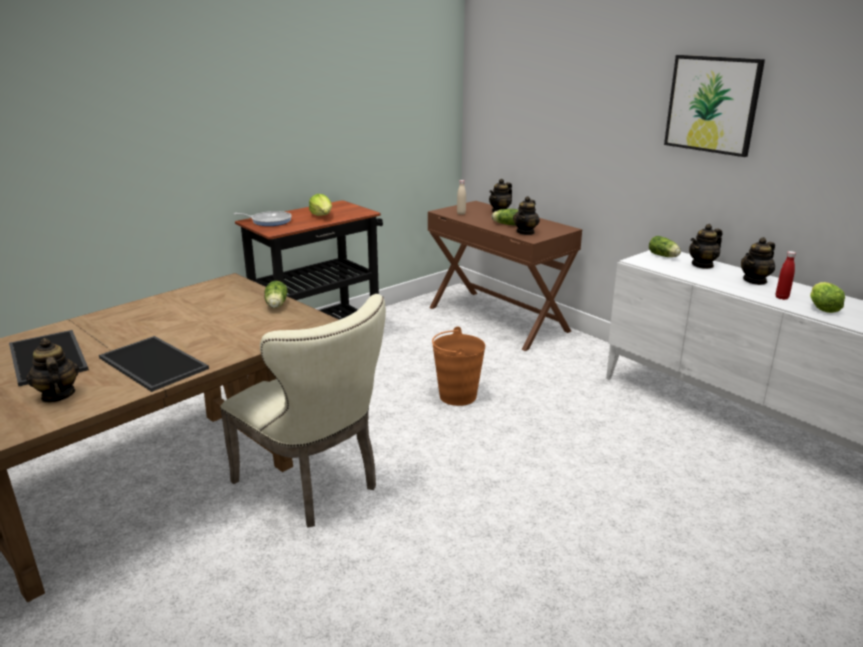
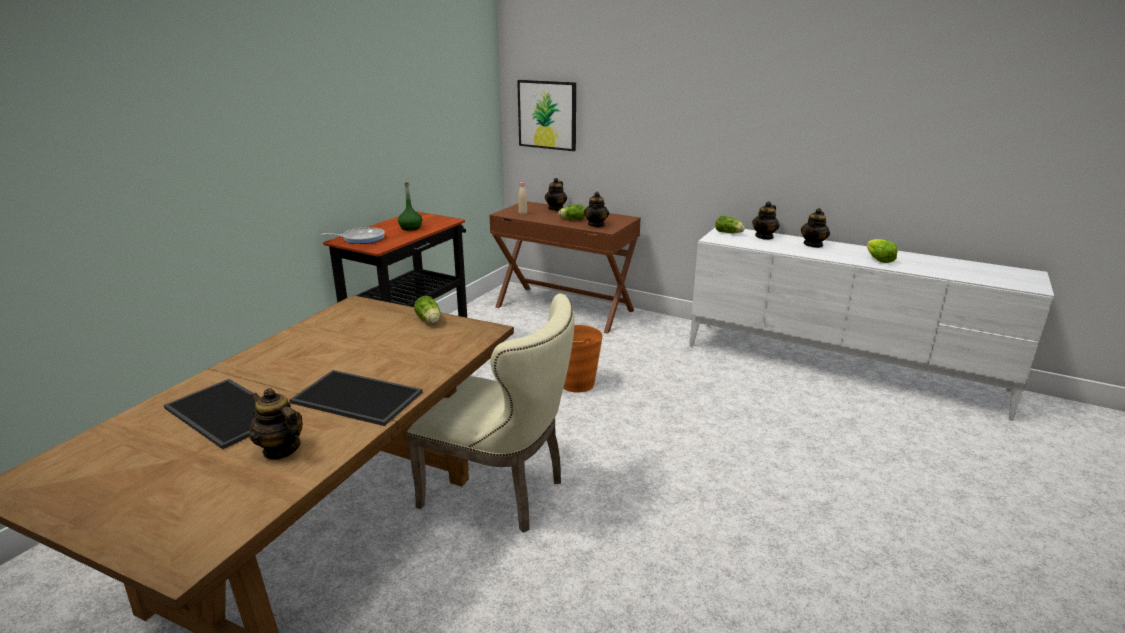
camera: 20 degrees left, 0 degrees up
lettuce [309,194,332,216] -> green bottle [398,182,422,231]
picture [664,55,765,157] -> picture moved to [517,80,576,151]
red bottle [776,251,796,300] -> none

